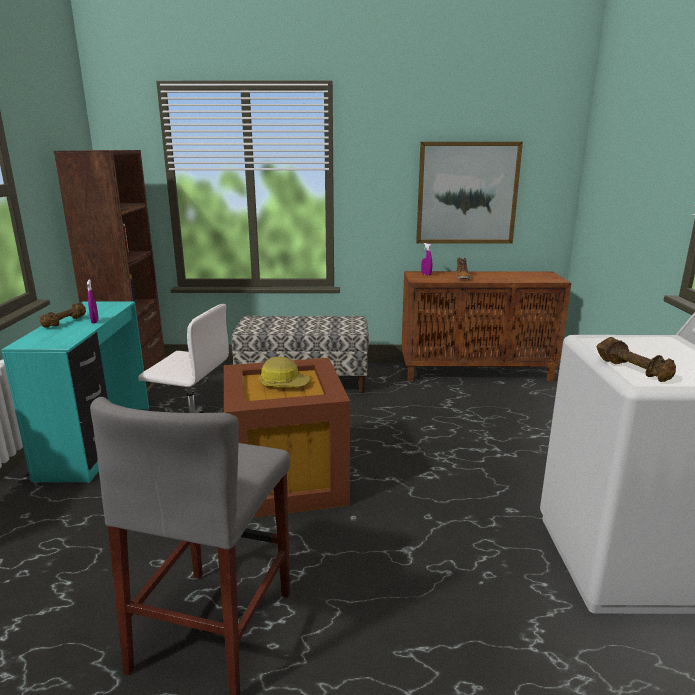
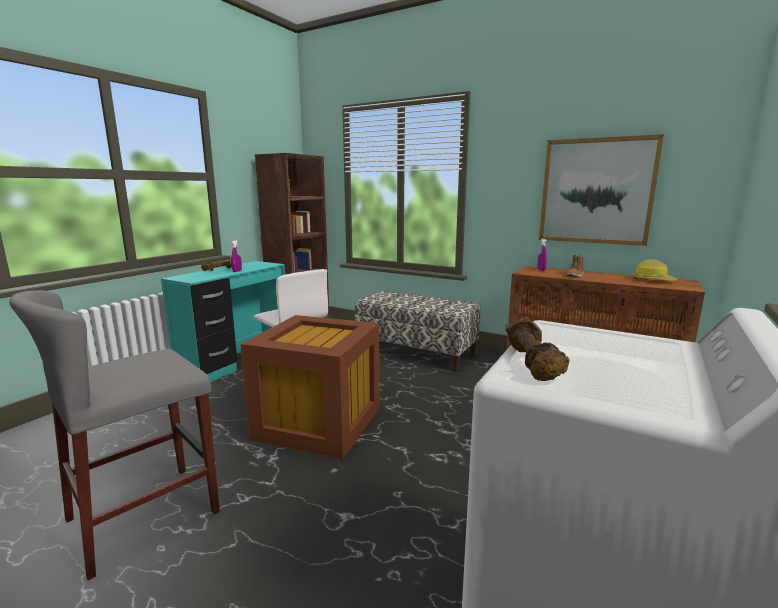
camera: 30 degrees right, 5 degrees down
hard hat [259,356,311,387] -> hard hat moved to [632,259,678,281]

